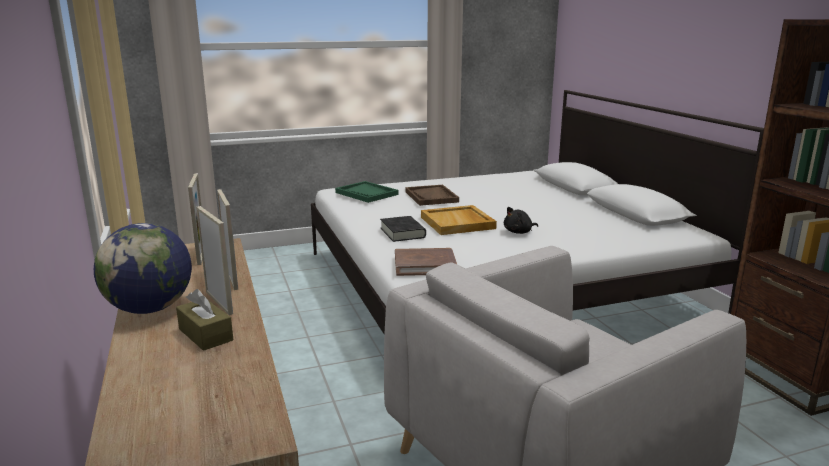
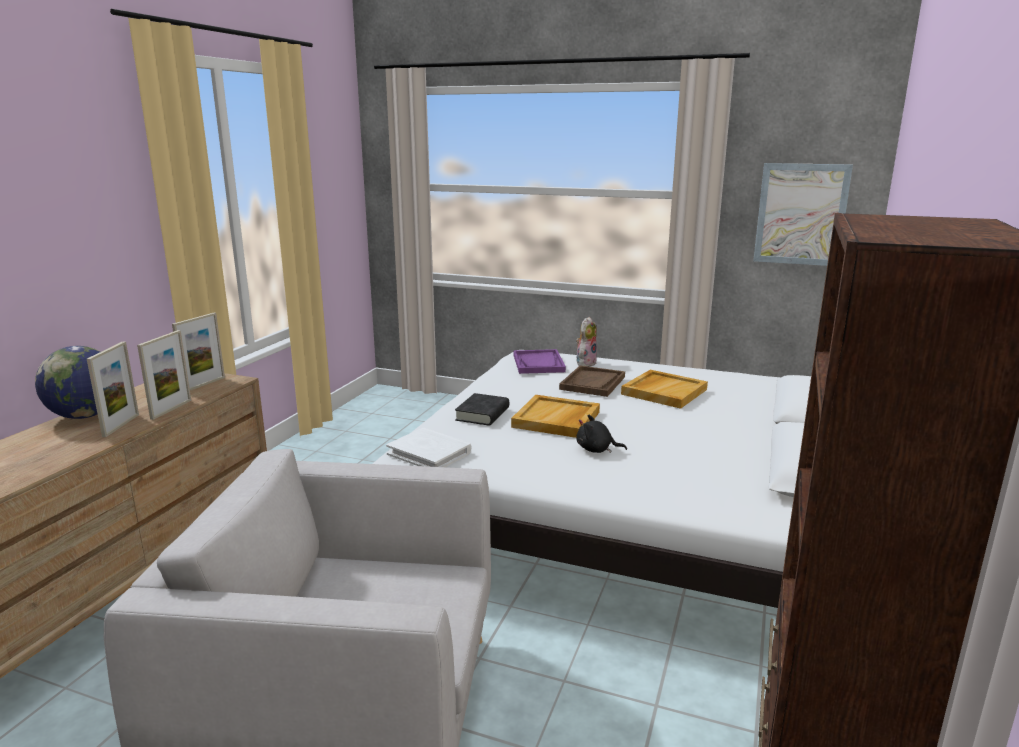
camera: 40 degrees right, 0 degrees up
brown tissue box [176,289,233,351] -> none
green tray [335,181,398,203] -> purple tray [514,349,566,374]
brown book [395,248,457,276] -> white book [386,428,472,467]
none -> plush toy [576,317,597,367]
none -> beige tray [621,370,708,409]
none -> picture [753,163,853,266]

